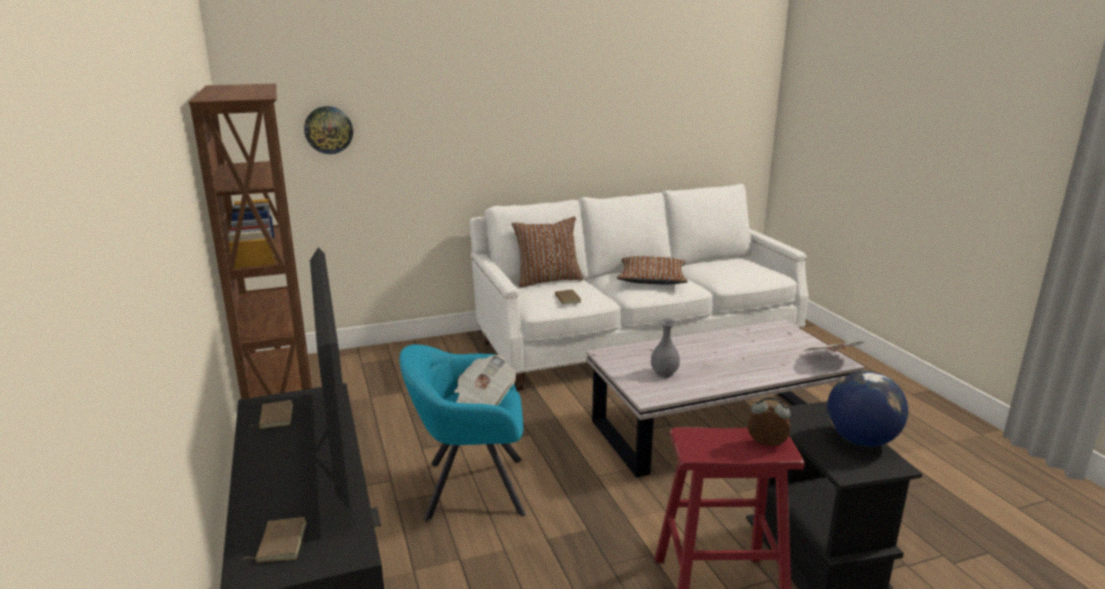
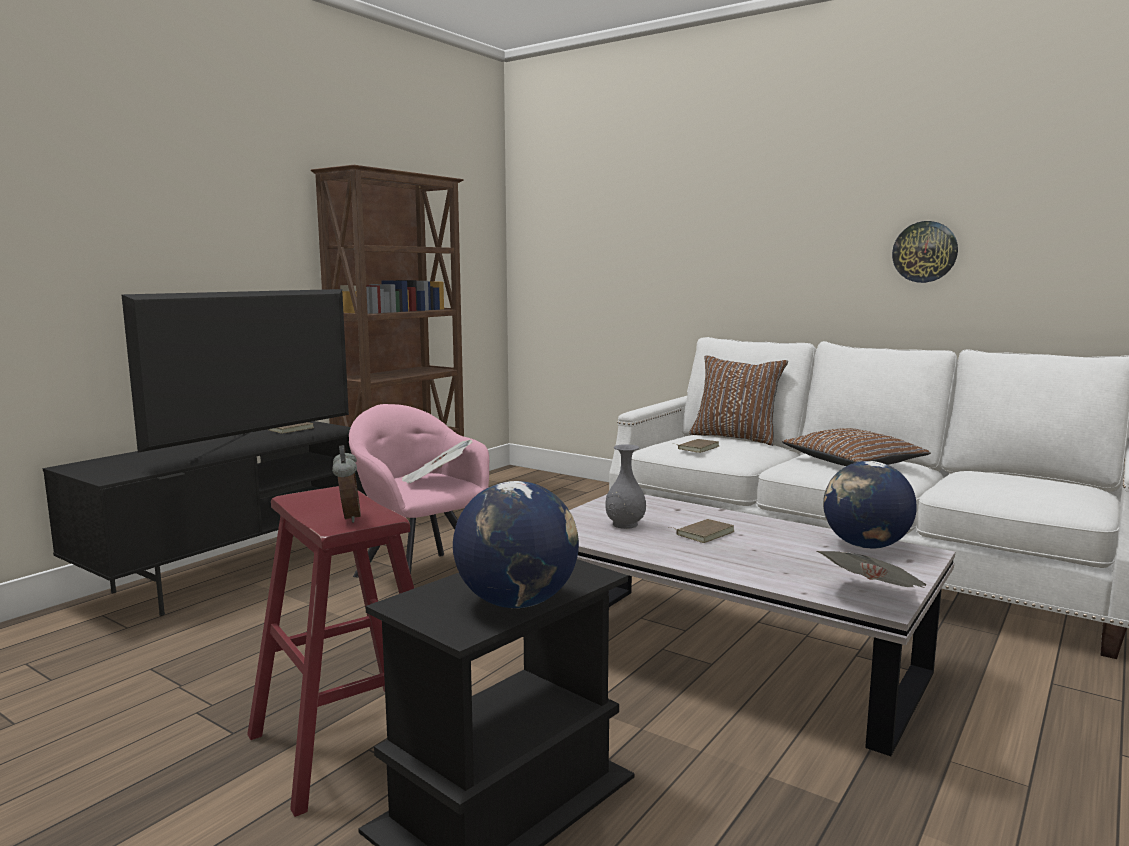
camera: 55 degrees right, 10 degrees down
brown book [243,517,307,563] -> brown book moved to [668,519,734,543]
wall clock [304,106,353,154] -> wall clock moved to [892,221,958,283]
turquoise armchair [400,345,526,521] -> pink armchair [349,404,489,577]
none -> globe [823,461,917,549]

